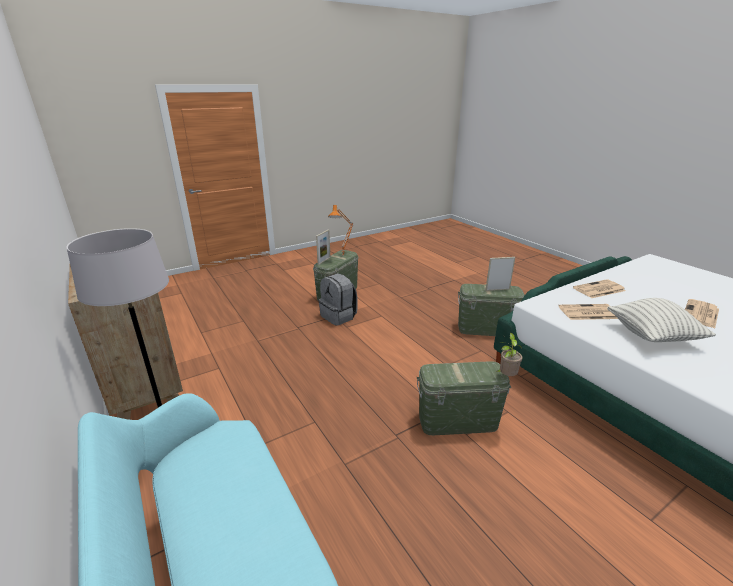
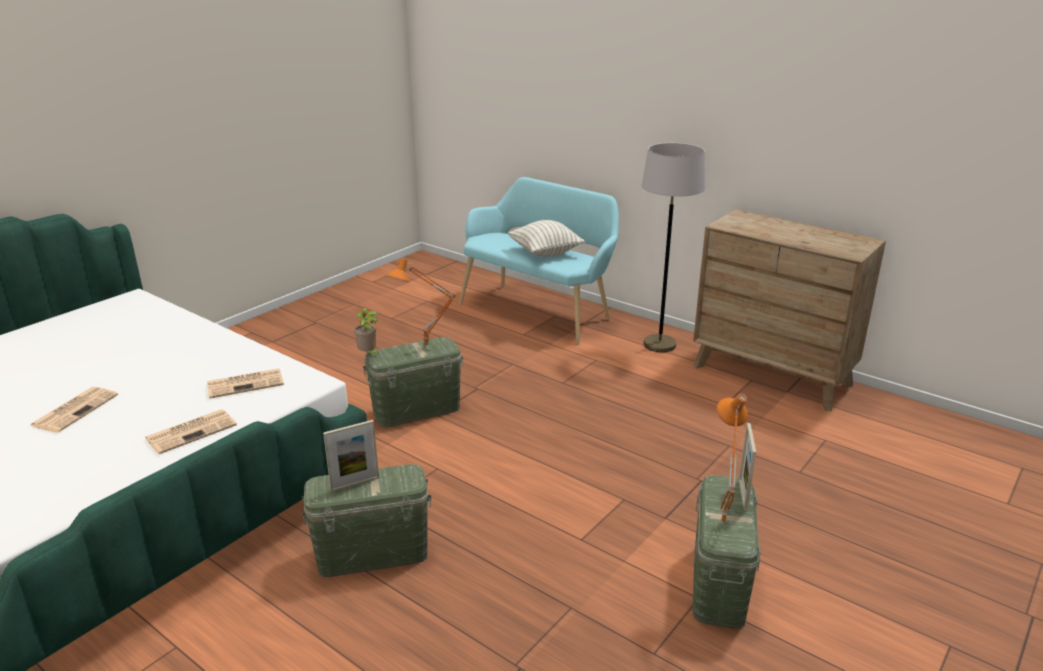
camera: 160 degrees right, 0 degrees up
grey backpack [319,273,358,326] -> none
pillow [607,298,716,342] -> pillow moved to [508,220,585,257]
none -> orange table lamp [387,258,456,347]

